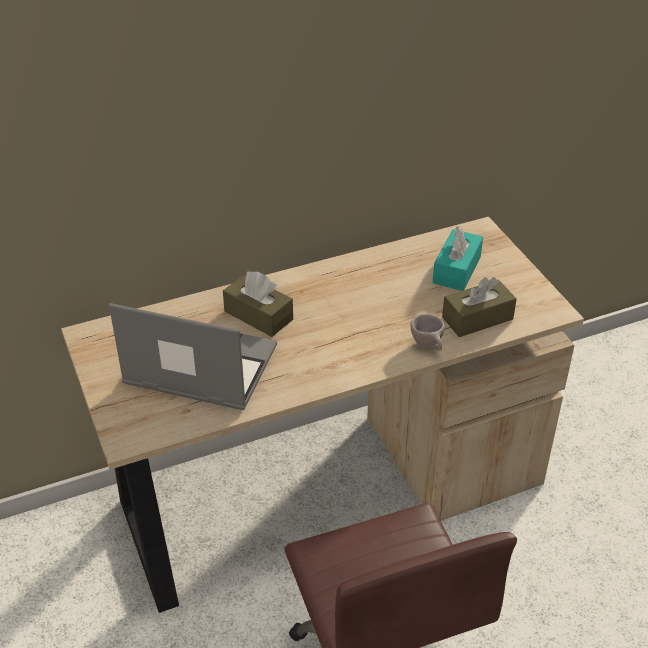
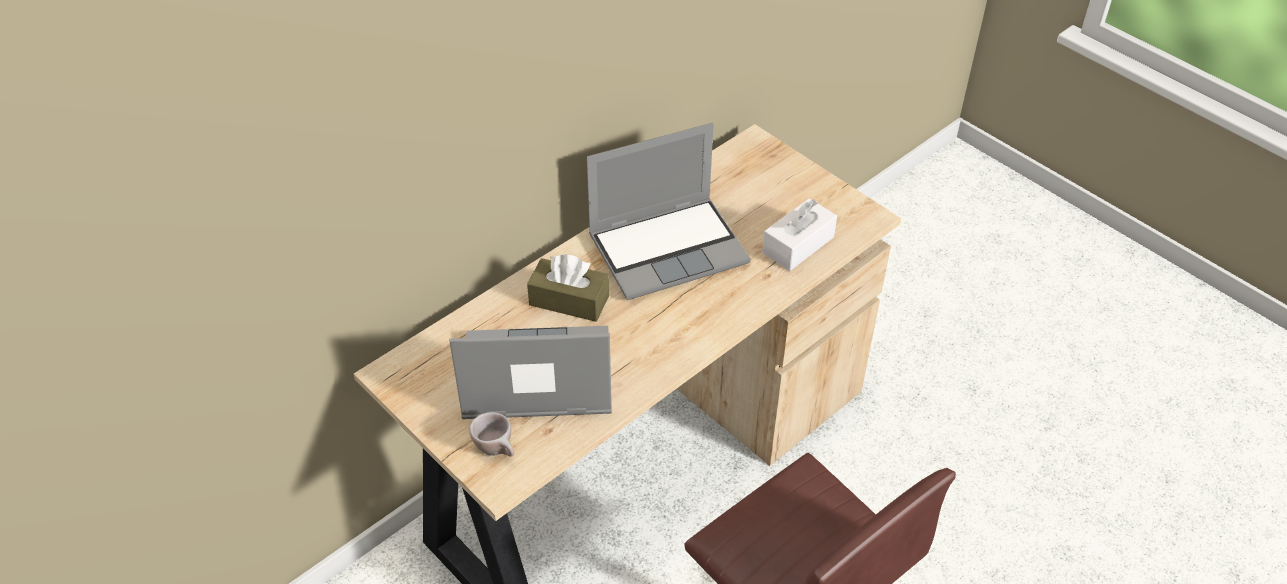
camera: 20 degrees left, 5 degrees up
beige cup [410,314,445,351] -> beige cup moved to [469,412,514,457]
turquoise tissue box [432,226,483,291] -> none
brown tissue box [442,277,517,337] -> white tissue box [762,198,837,271]
none -> laptop [587,123,751,300]

